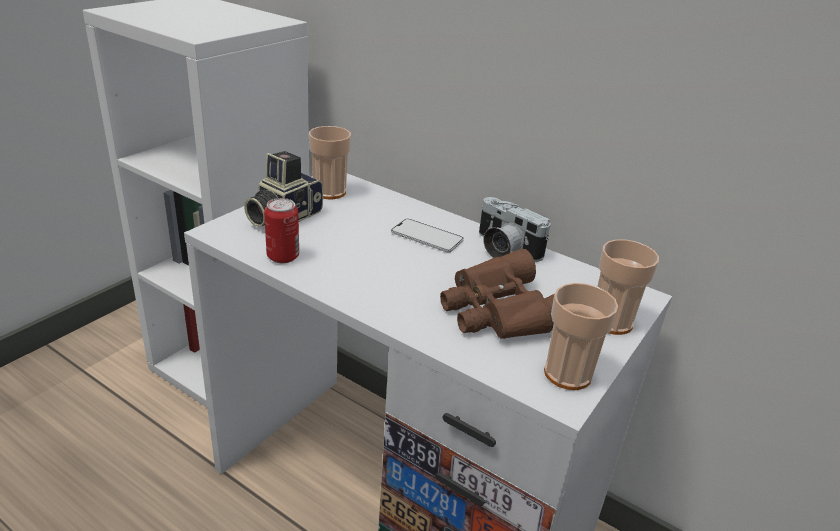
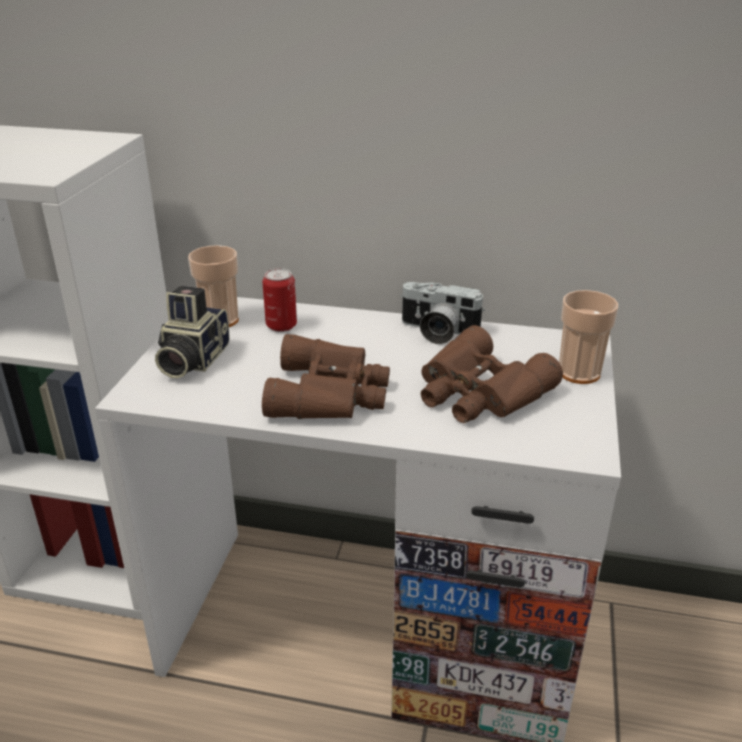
camera: 20 degrees left, 0 degrees up
can [264,198,299,263] -> can moved to [262,268,297,332]
phone [391,219,464,252] -> none
cup [544,283,618,390] -> none
none -> brown binoculars [262,334,390,419]

